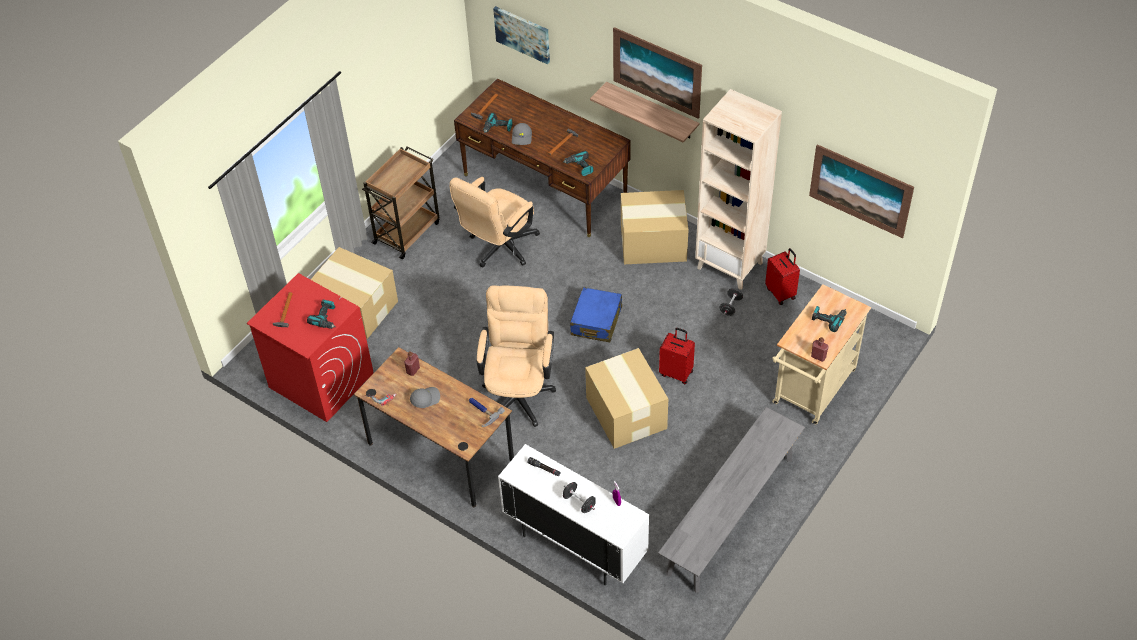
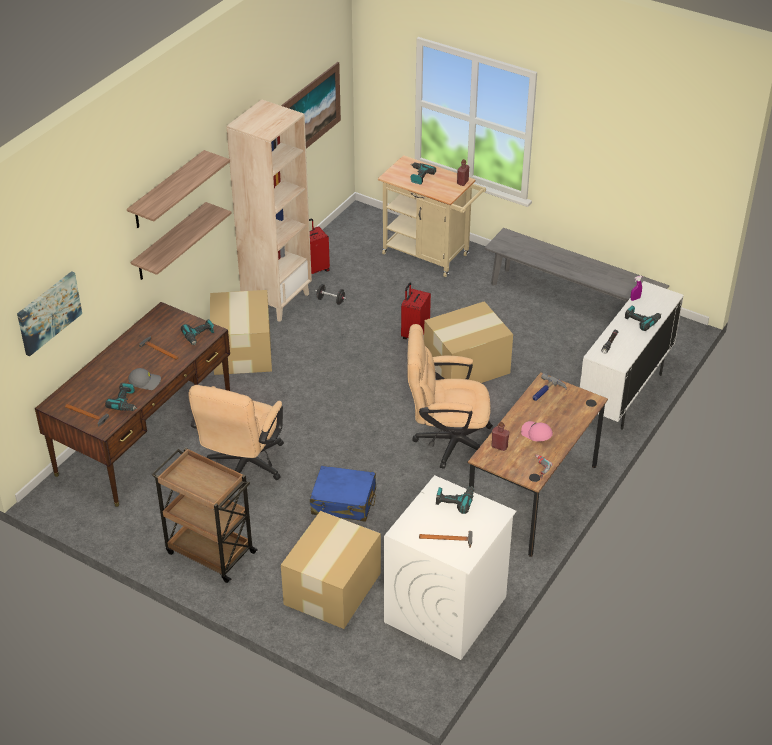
camera: 95 degrees left, 10 degrees down
red washing machine [247,273,374,422] -> white washing machine [384,475,516,660]
grey cap [410,387,440,408] -> pink cap [521,421,553,442]
beige office chair [450,177,540,267] -> beige office chair turned 75 degrees clockwise [189,385,284,480]
black dumbbell [563,482,596,513] -> power drill [625,305,661,331]
blue suitcase [570,287,622,342] -> blue suitcase moved to [310,466,376,522]
picture [613,27,702,119] -> shelf [127,150,230,228]

